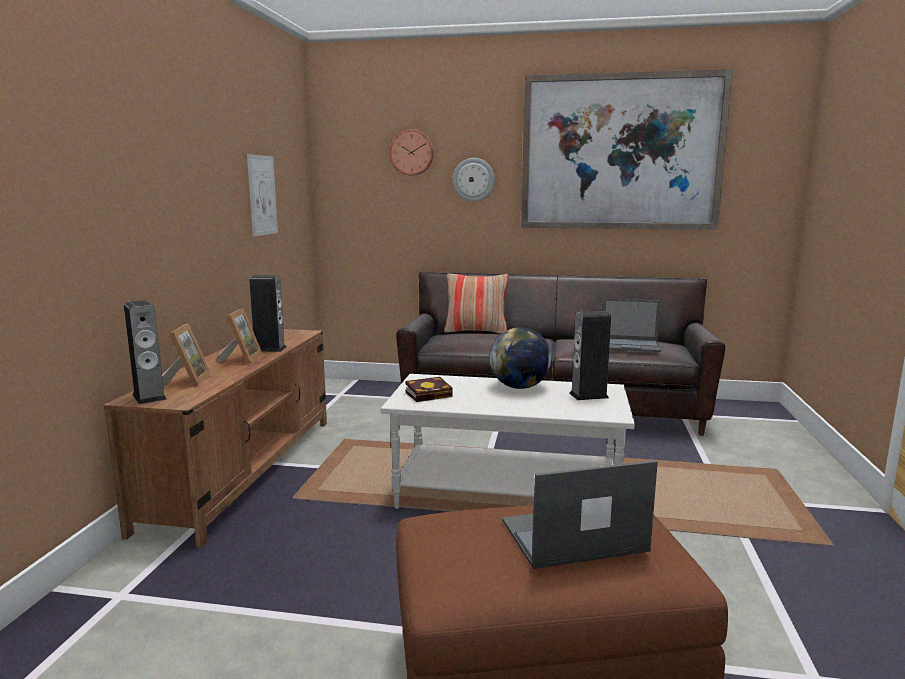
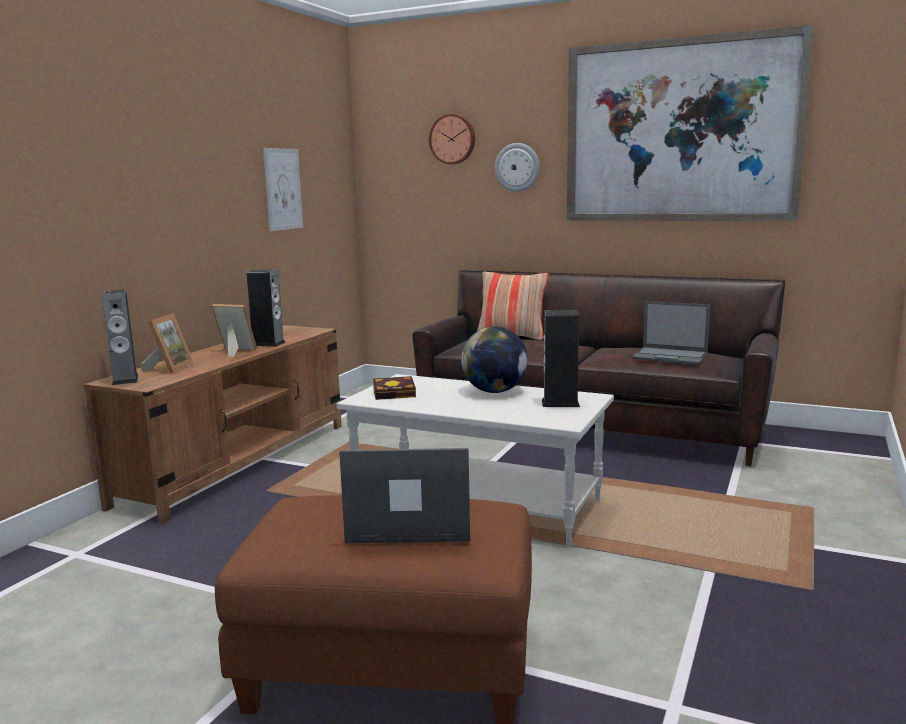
camera: 15 degrees right, 0 degrees up
picture frame [217,308,263,364] -> picture frame turned 90 degrees counterclockwise [211,304,257,357]

